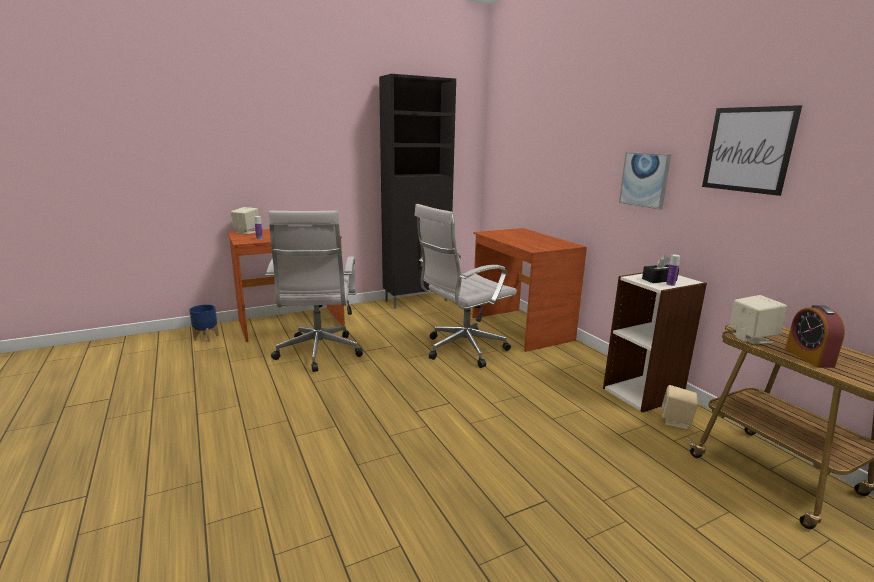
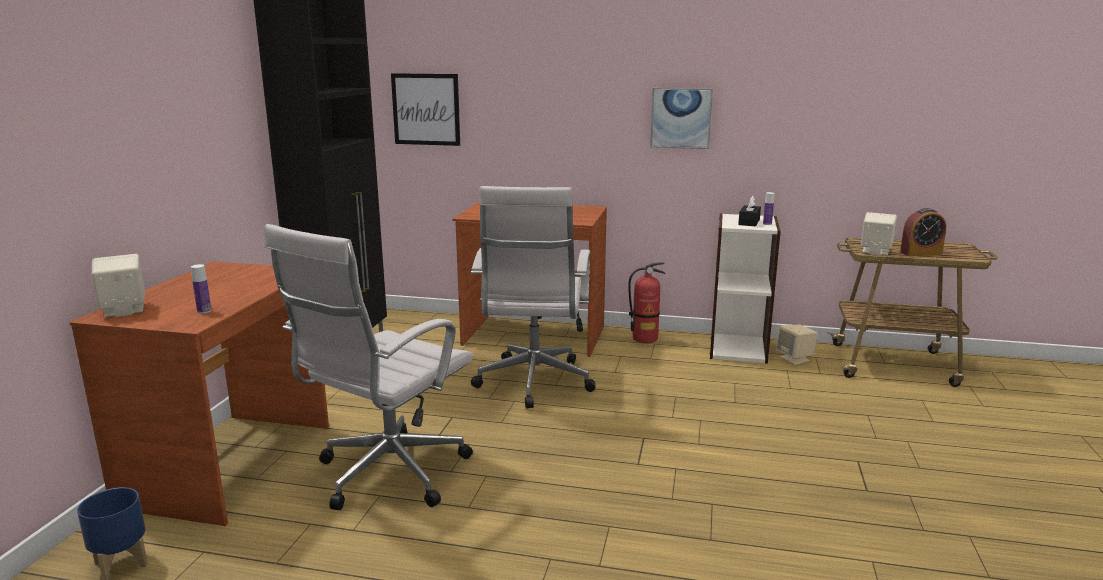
camera: 50 degrees left, 0 degrees up
white office chair [266,211,363,372] -> white office chair turned 90 degrees clockwise [264,224,473,510]
picture [702,105,802,196] -> picture moved to [391,73,460,146]
alarm clock [785,305,845,368] -> alarm clock turned 45 degrees counterclockwise [900,208,946,256]
none -> fire extinguisher [628,262,666,343]

